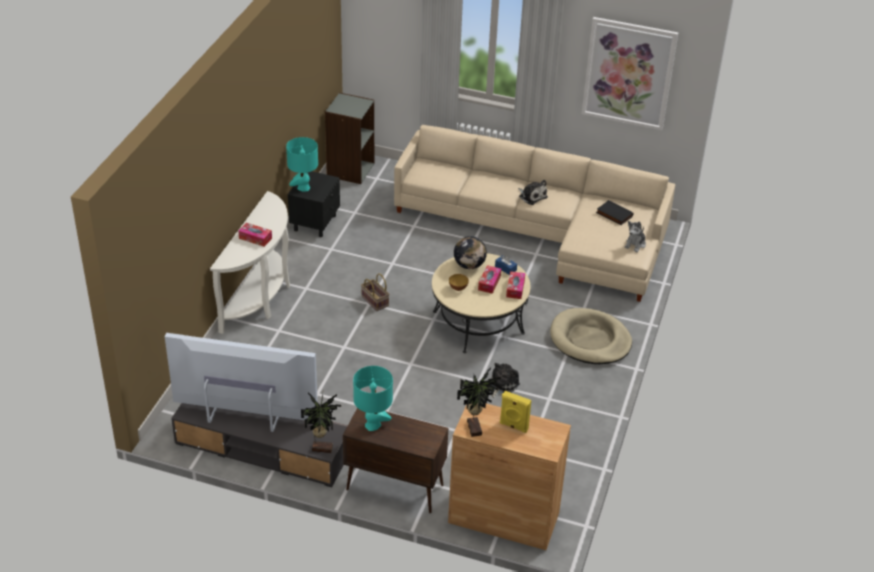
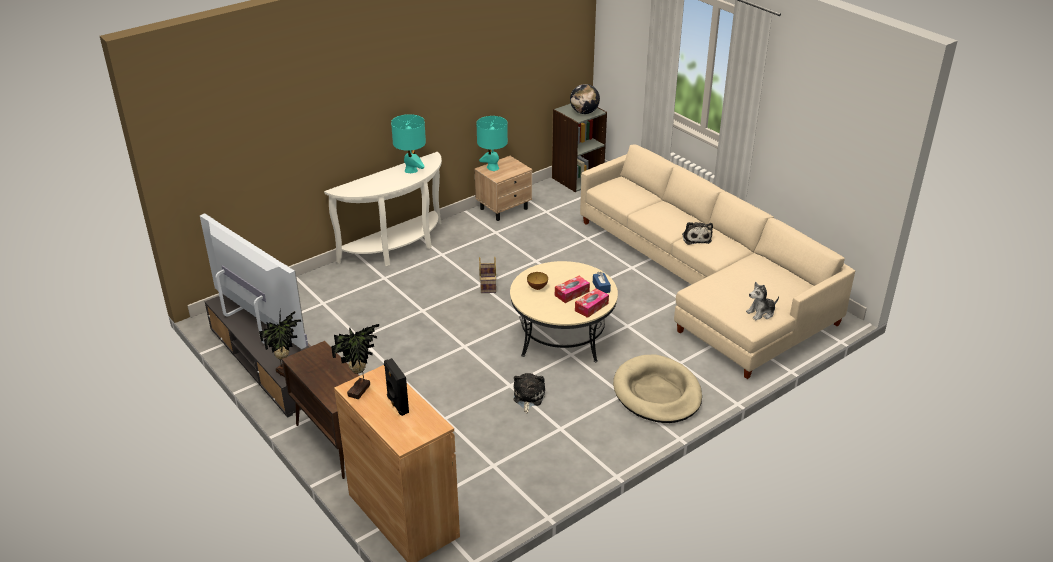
camera: 35 degrees right, 5 degrees down
tissue box [238,223,272,247] -> none
black nightstand [288,171,340,237] -> beige nightstand [474,156,532,221]
turquoise table lamp [353,366,393,431] -> turquoise table lamp moved to [391,114,426,173]
globe [454,236,487,269] -> globe moved to [570,84,600,114]
plush toy [490,363,520,398] -> plush toy turned 60 degrees counterclockwise [513,373,545,413]
yellow speaker [500,391,532,433] -> black speaker [384,358,409,416]
picture [582,17,678,131] -> none
black book [596,200,633,225] -> none

